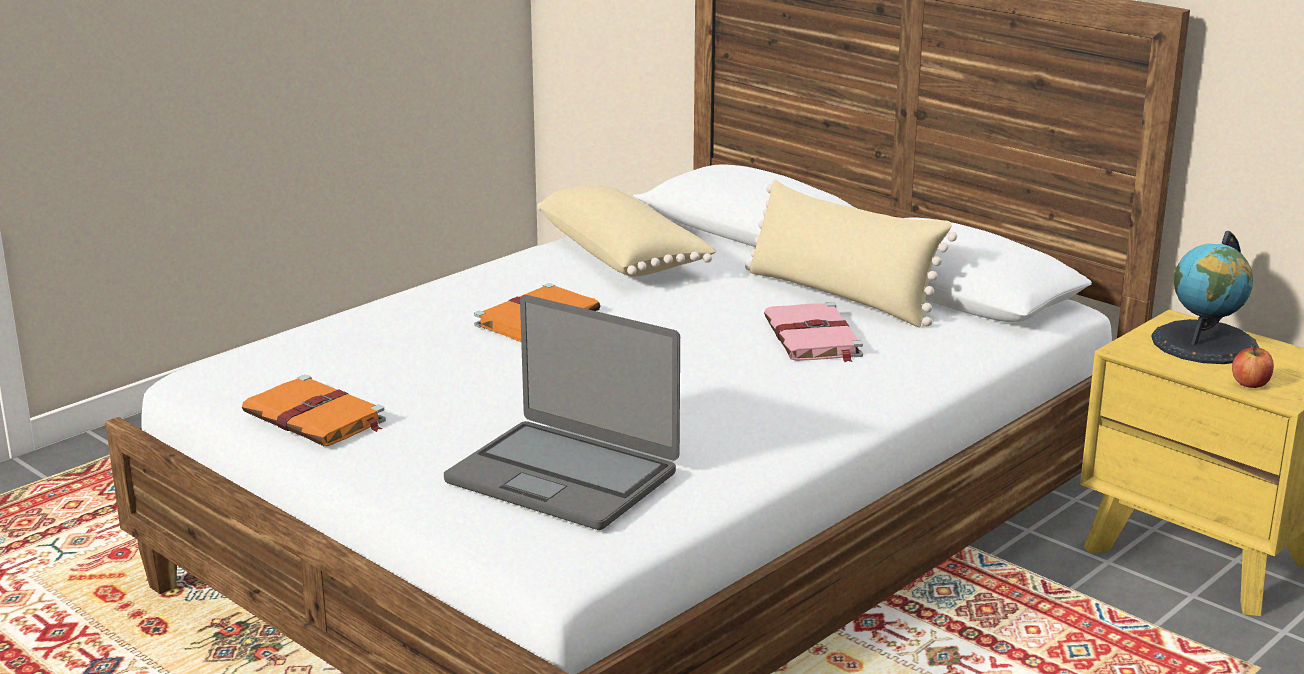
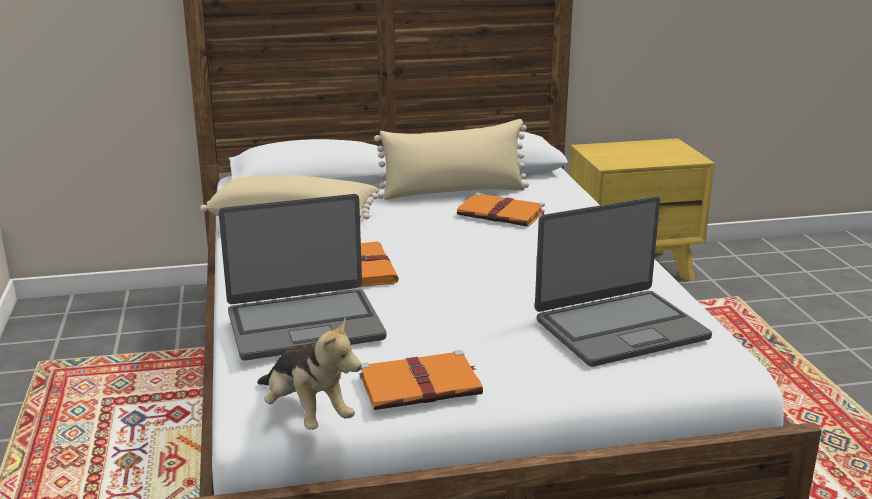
camera: 55 degrees left, 0 degrees up
pink book [764,302,863,362] -> orange book [457,192,545,227]
globe [1151,231,1259,364] -> none
apple [1232,345,1274,388] -> none
none -> laptop [219,194,386,360]
none -> plush toy [257,317,362,430]

